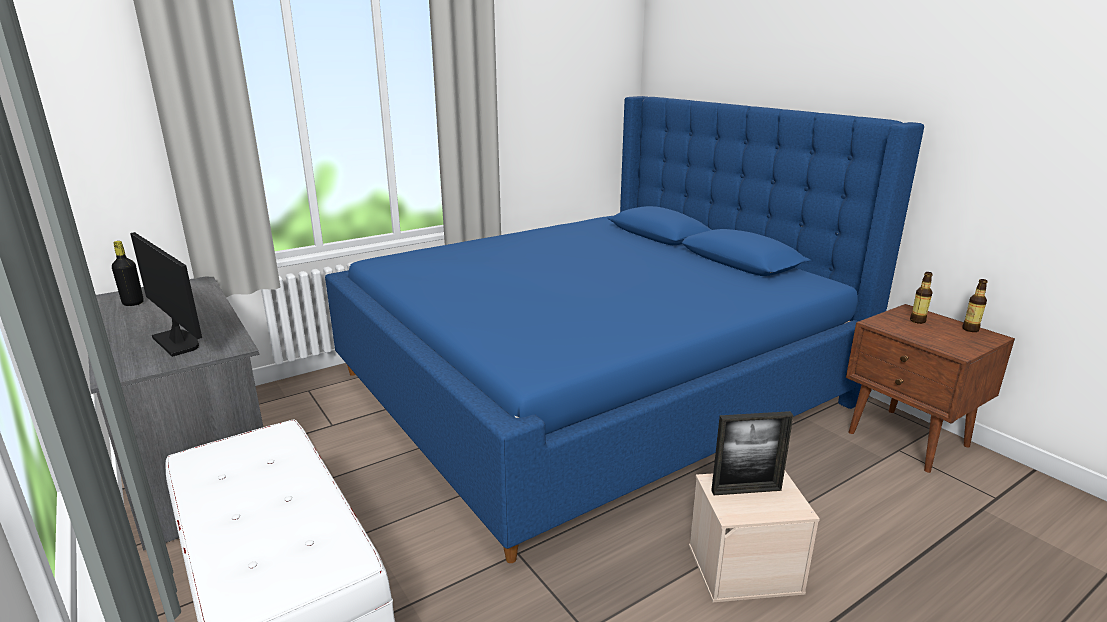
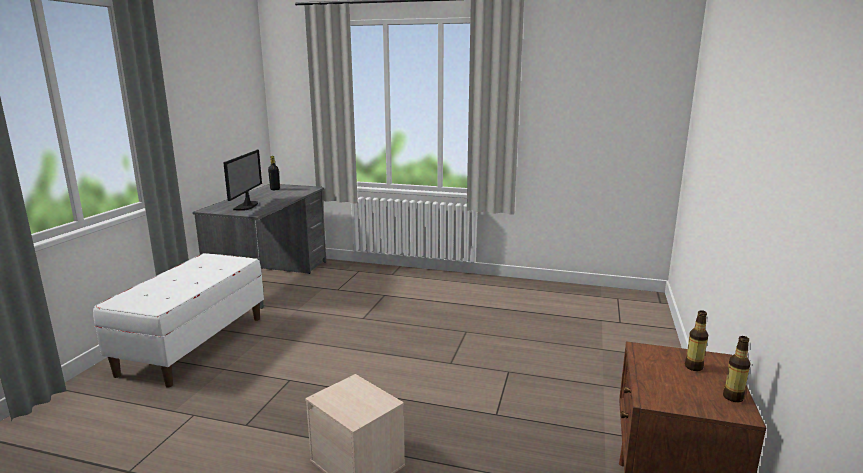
camera: 50 degrees right, 5 degrees down
blue bed [325,96,924,563] -> none
picture frame [711,411,793,495] -> none

